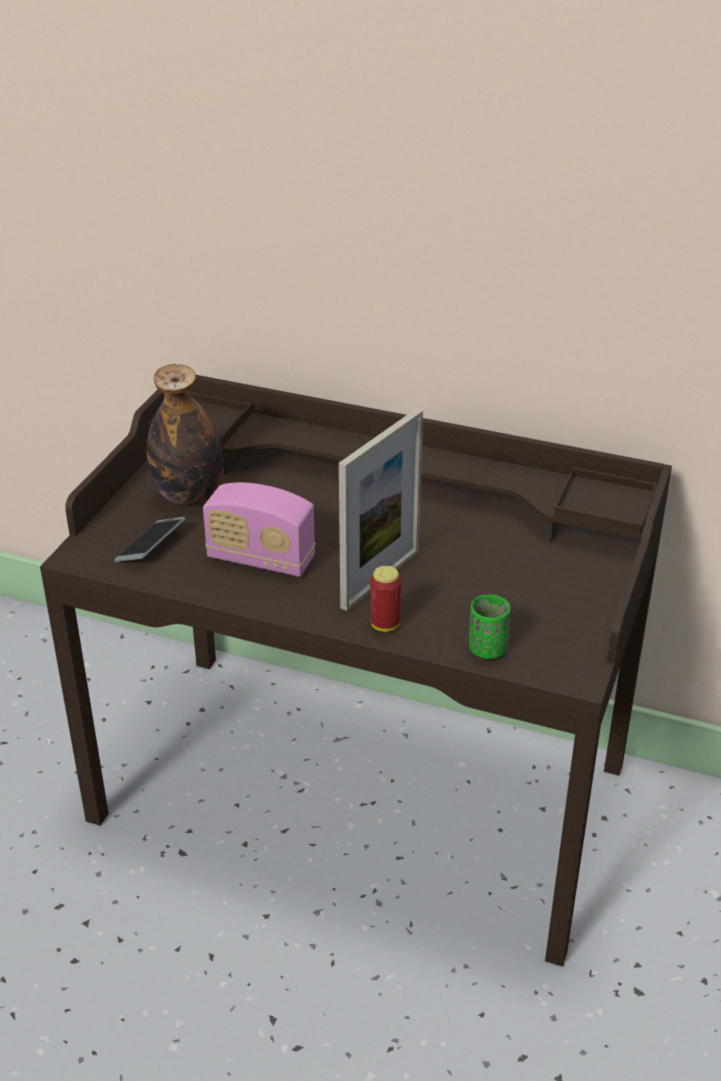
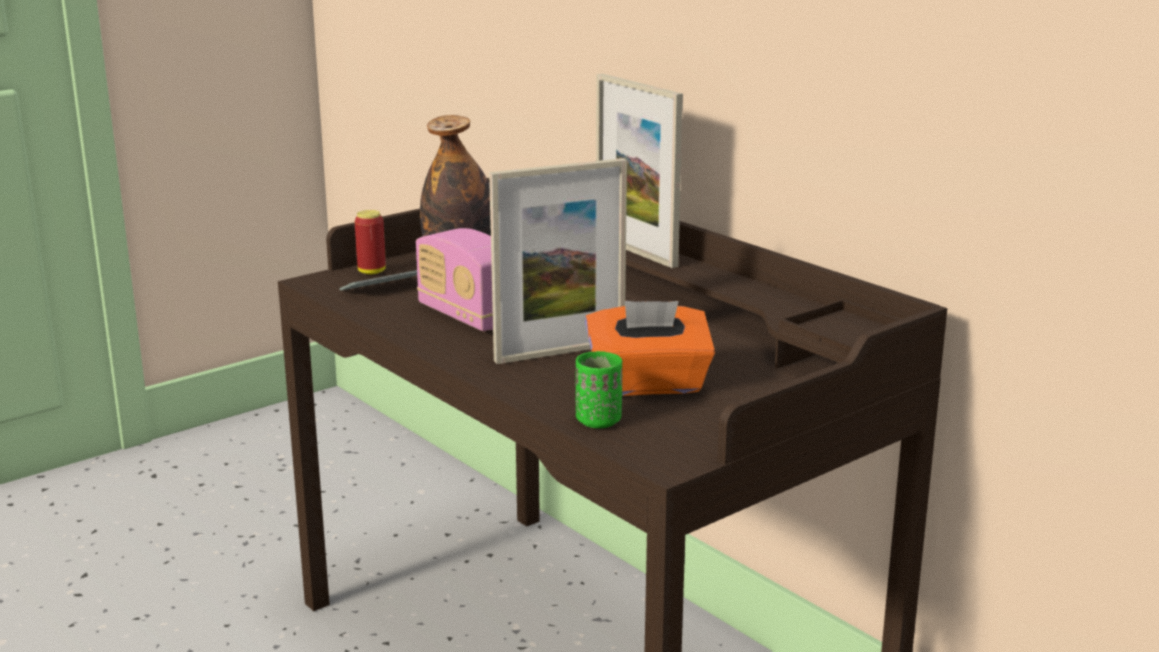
camera: 30 degrees right, 15 degrees down
can [370,566,401,632] -> can moved to [355,210,386,275]
none -> orange tissue box [585,301,715,396]
none -> picture frame [596,74,683,268]

